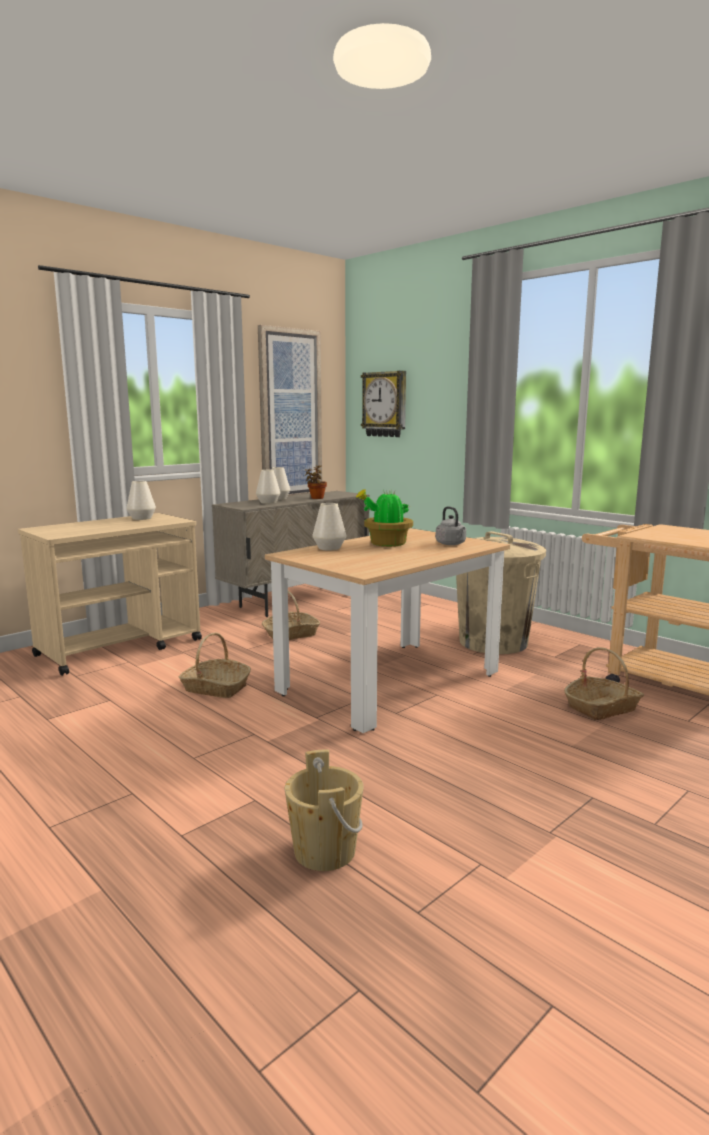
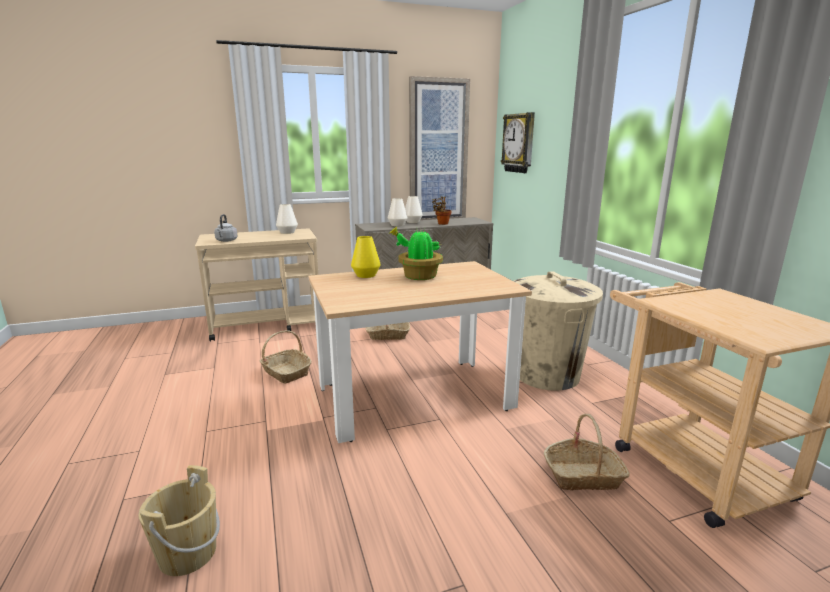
camera: 25 degrees right, 5 degrees up
white vase [312,503,346,550] -> yellow vase [351,236,381,278]
grey kettle [436,506,466,545] -> grey kettle moved to [214,214,238,242]

